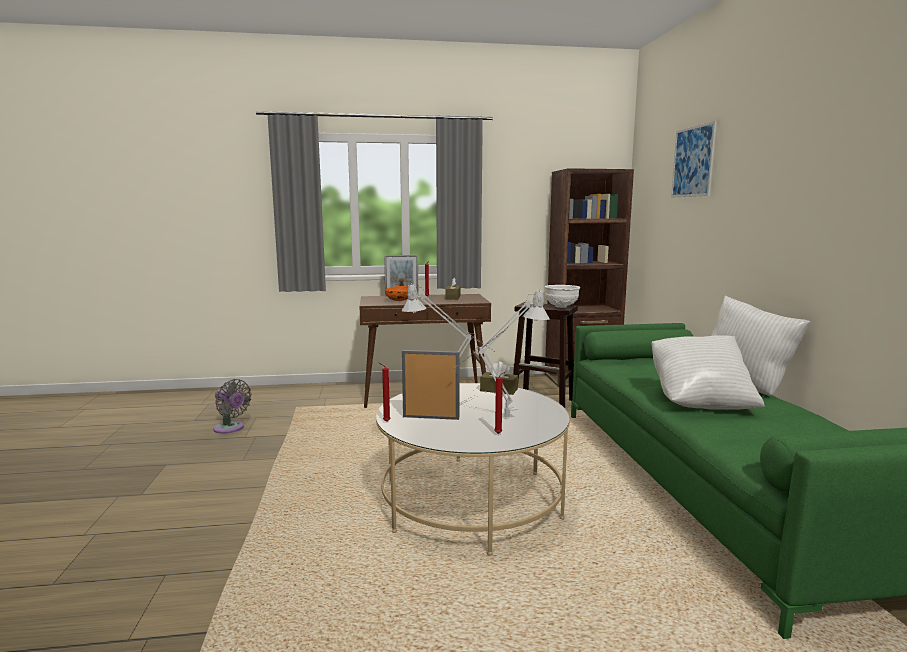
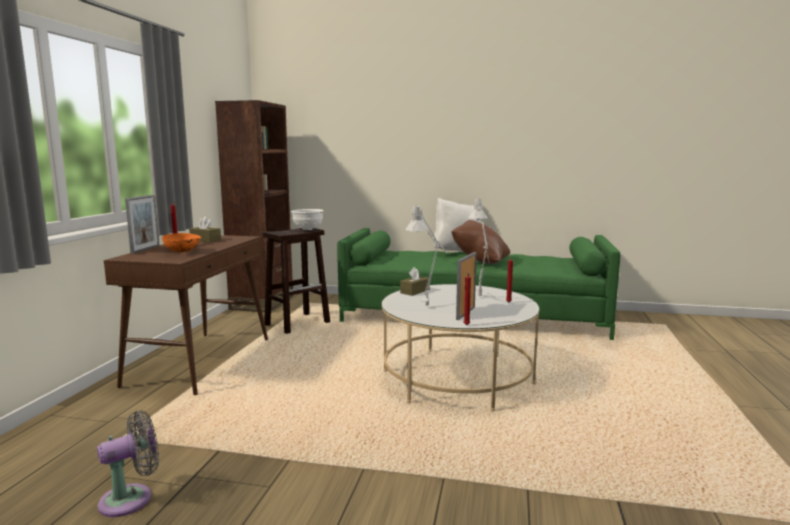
camera: 70 degrees left, 0 degrees up
white pillow [651,335,765,410] -> brown pillow [452,220,510,264]
picture [671,121,717,198] -> none

